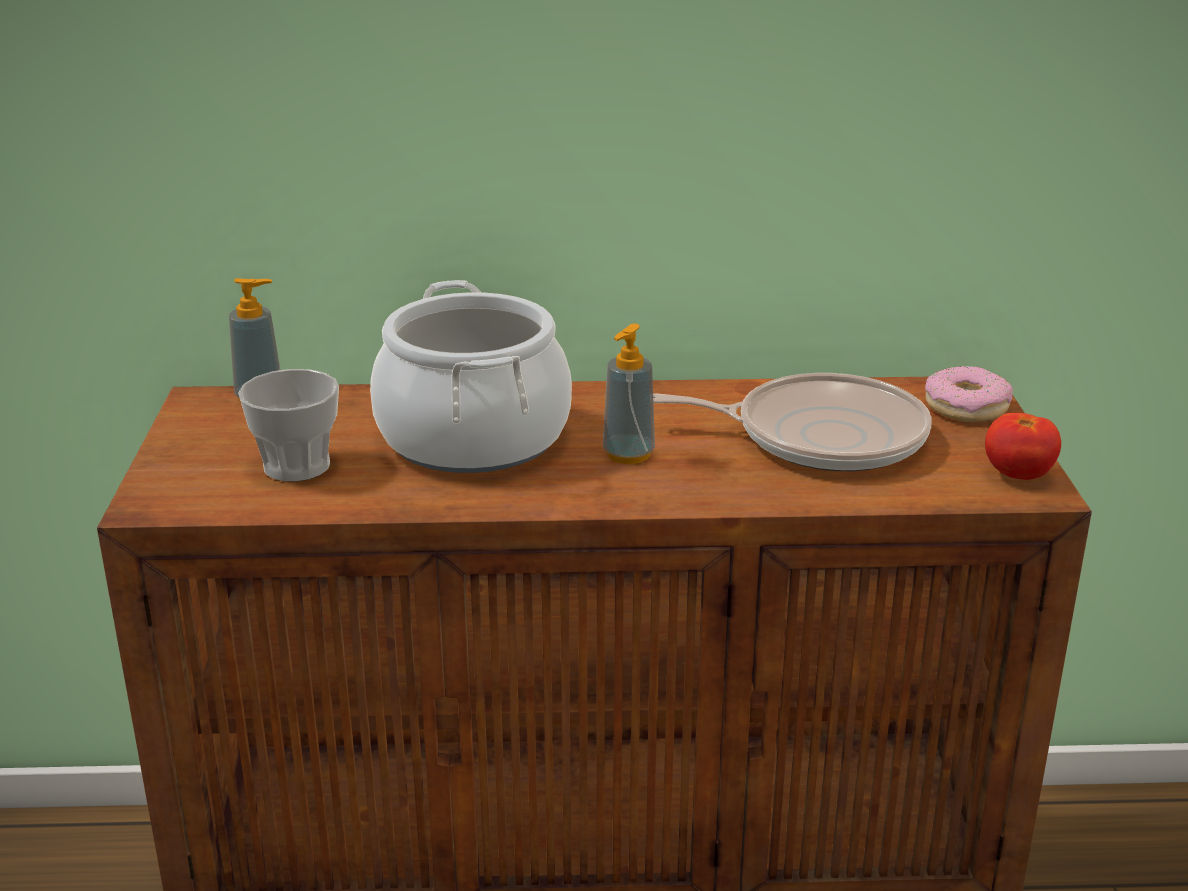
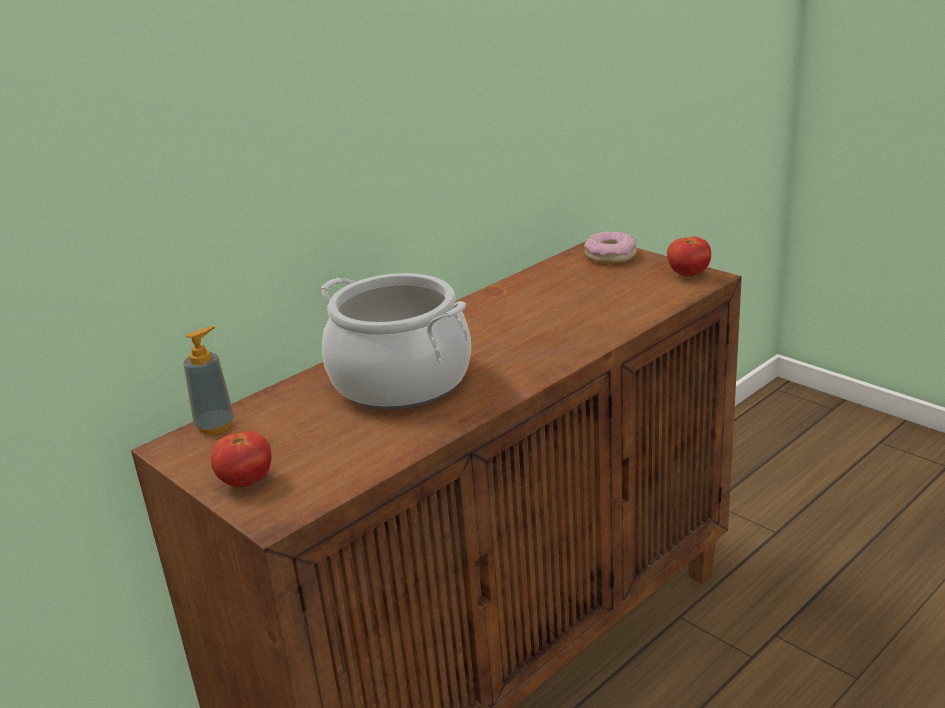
camera: 40 degrees left, 0 degrees up
cup [238,369,339,482] -> none
soap dispenser [603,323,655,464] -> none
frying pan [653,373,931,471] -> none
none -> tomato [211,431,271,487]

